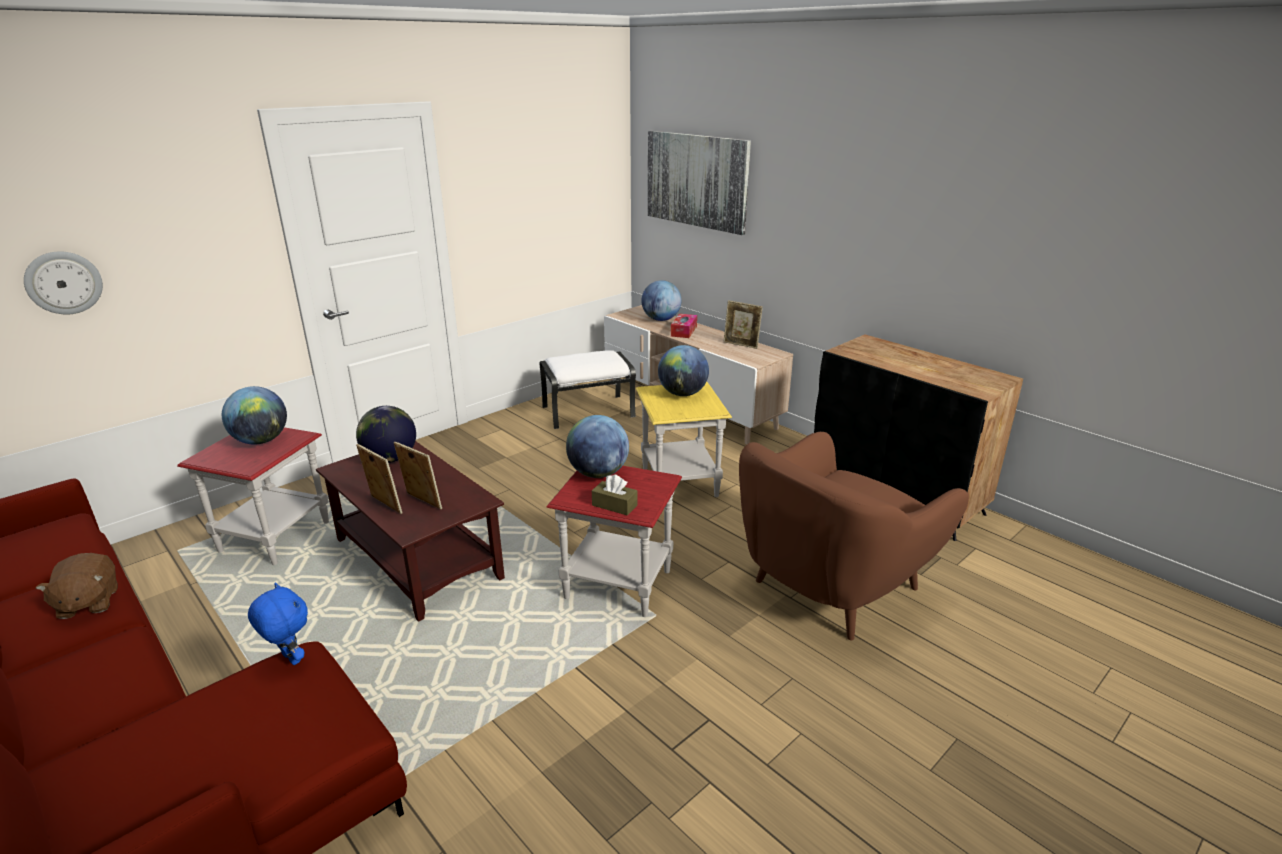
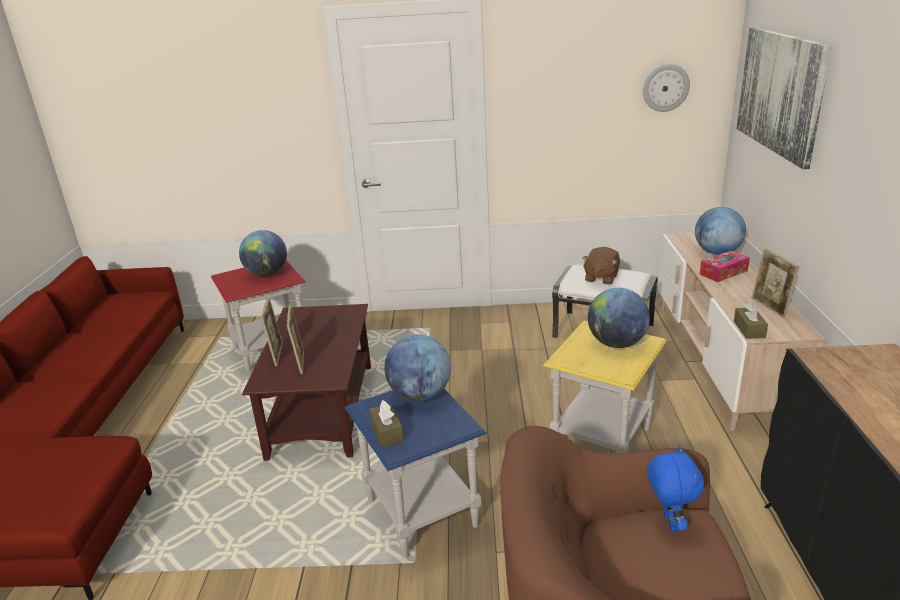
camera: 45 degrees right, 0 degrees up
wall clock [24,251,103,314] -> wall clock moved to [643,64,690,112]
brown plush toy [35,553,118,619] -> brown plush toy moved to [582,247,620,285]
blue plush toy [248,583,308,665] -> blue plush toy moved to [647,446,704,531]
globe [356,406,416,463] -> none
red side table [546,466,682,617] -> blue side table [344,389,487,558]
none -> brown tissue box [734,302,768,339]

